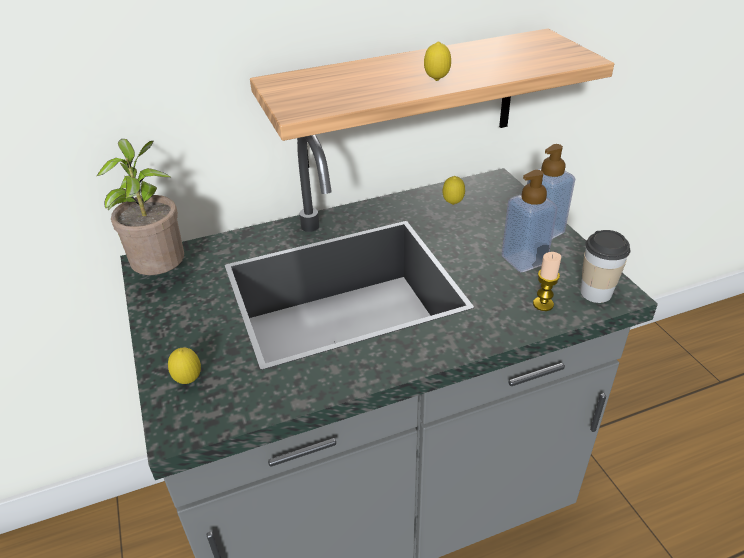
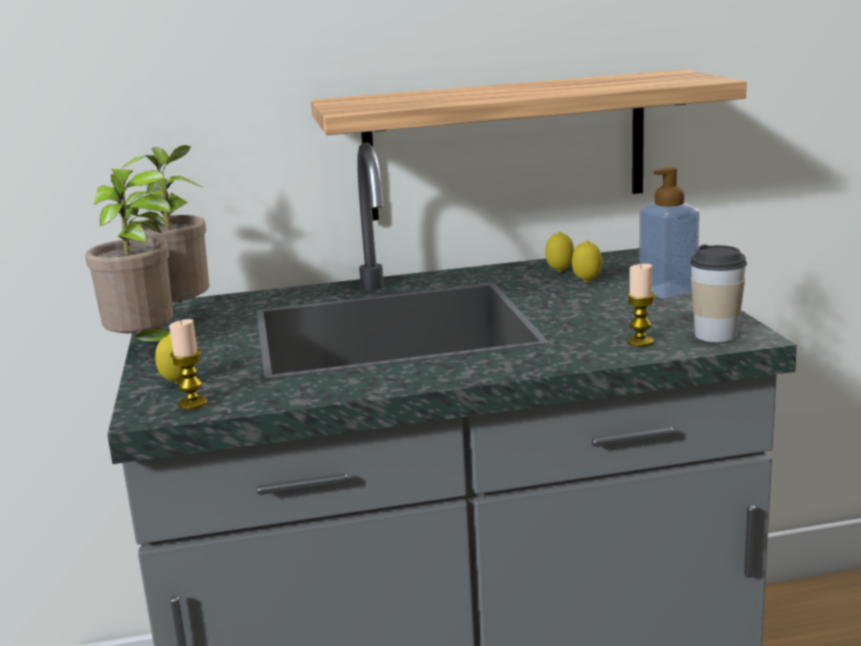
camera: 10 degrees right, 20 degrees down
lemon [424,42,451,81] -> lemon moved to [572,240,602,282]
soap dispenser [501,170,558,272] -> none
none -> potted plant [85,169,173,342]
none -> candle [169,319,207,409]

